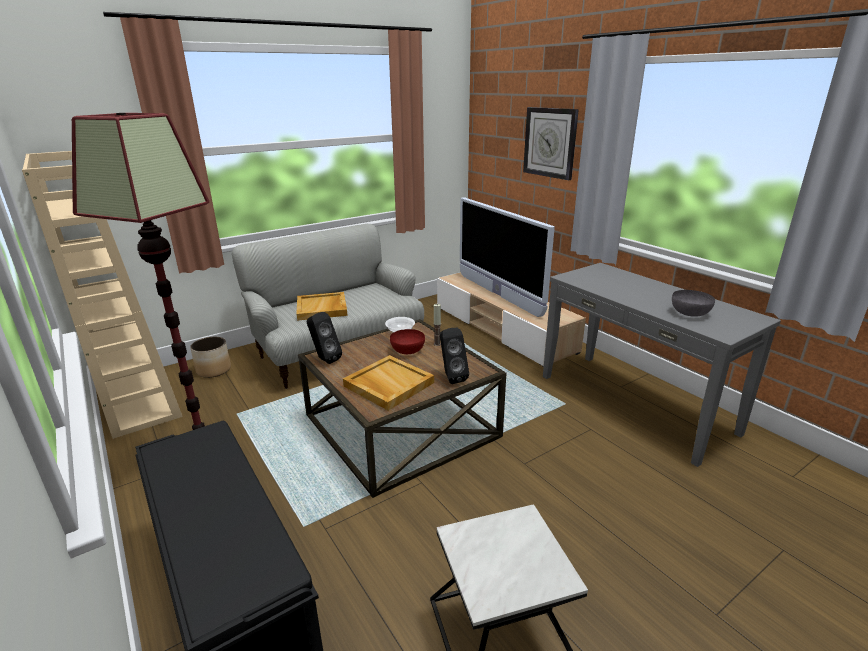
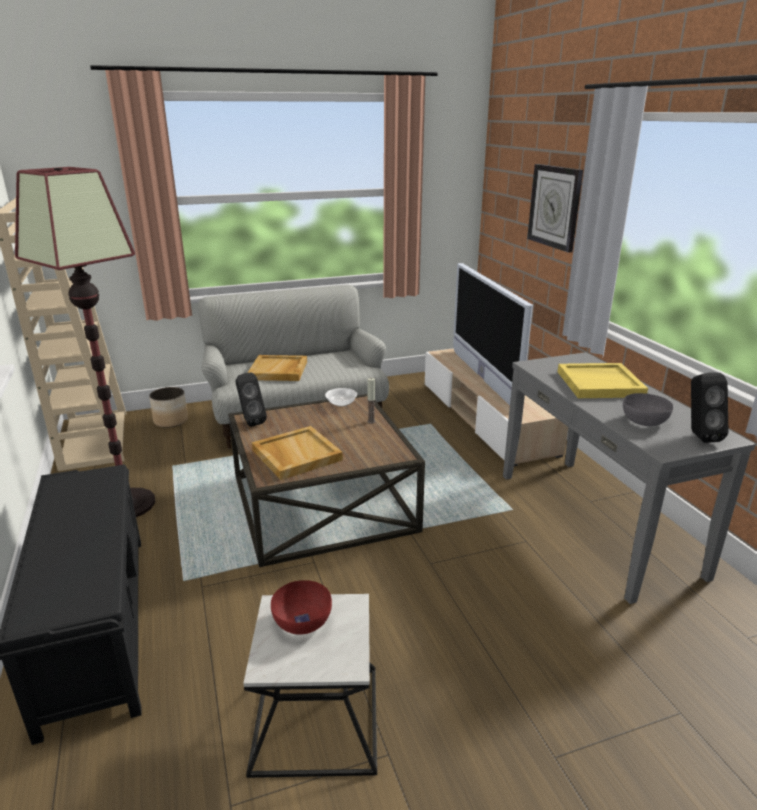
camera: 15 degrees right, 0 degrees up
red bowl [390,329,425,354] -> red bowl moved to [271,580,332,635]
black speaker [440,328,469,384] -> black speaker moved to [691,372,729,443]
none -> yellow tray [558,363,648,398]

